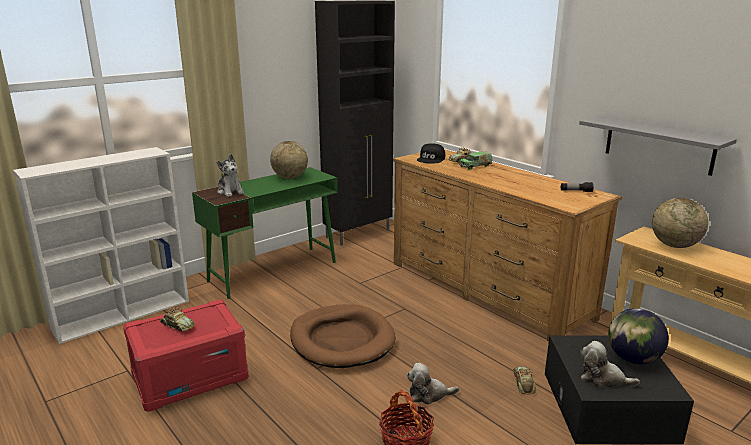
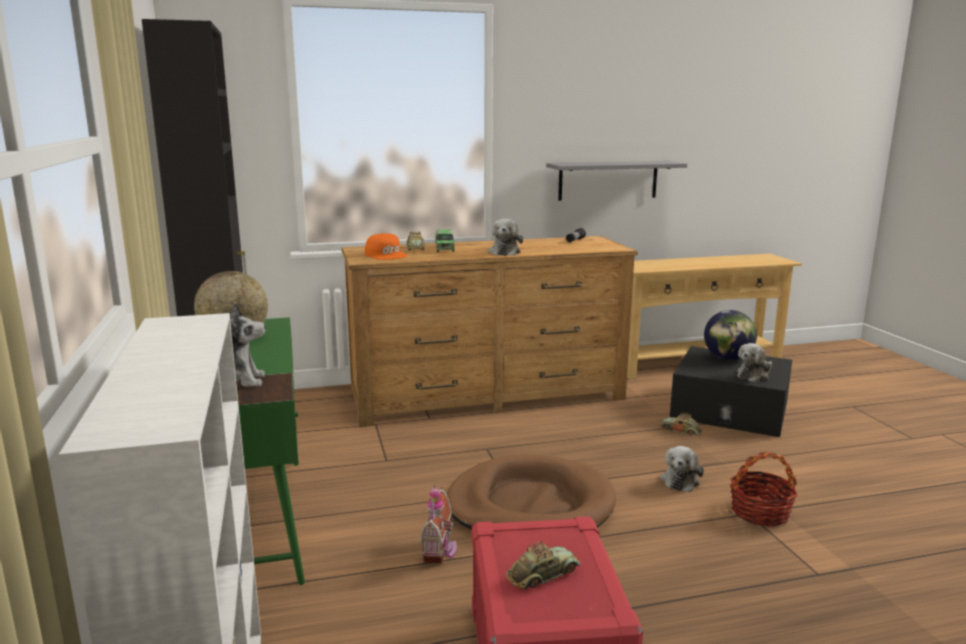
camera: 65 degrees left, 5 degrees down
black cap [417,143,445,164] -> orange cap [365,233,408,260]
globe [652,198,708,248] -> none
none -> toy house [420,485,457,564]
none -> plush toy [488,219,523,256]

